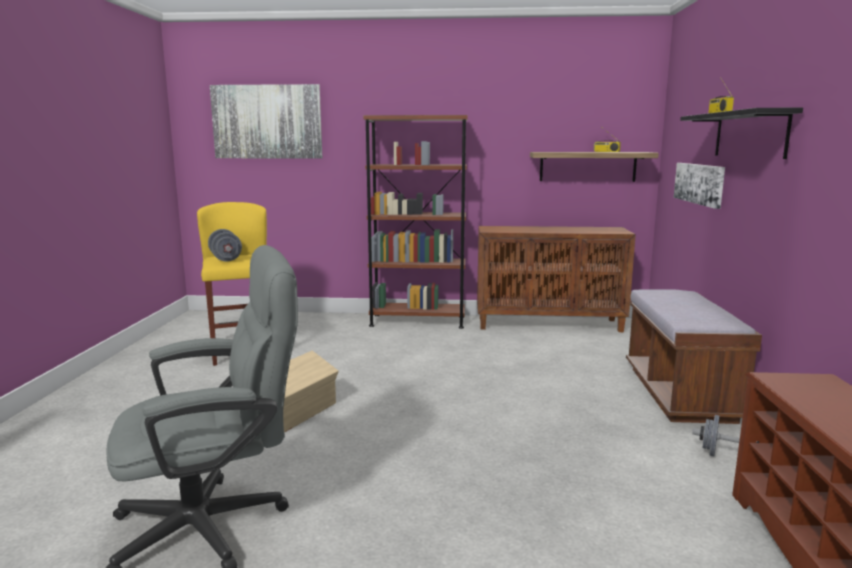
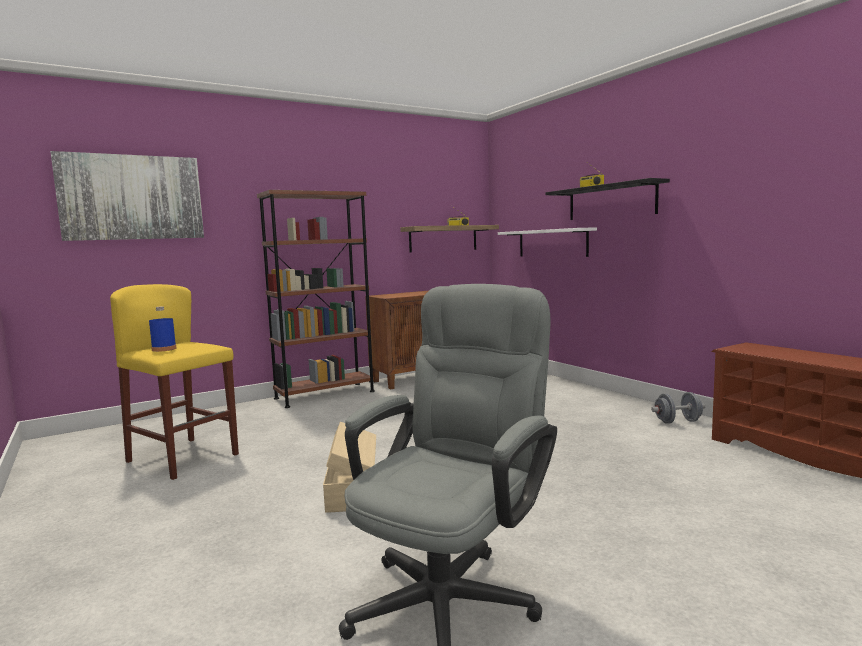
camera: 35 degrees left, 5 degrees down
grey dumbbell [208,229,242,262] -> blue bottle [149,306,176,352]
brown bench [626,289,762,424] -> none
picture [674,163,725,209] -> white shelf [498,227,597,257]

